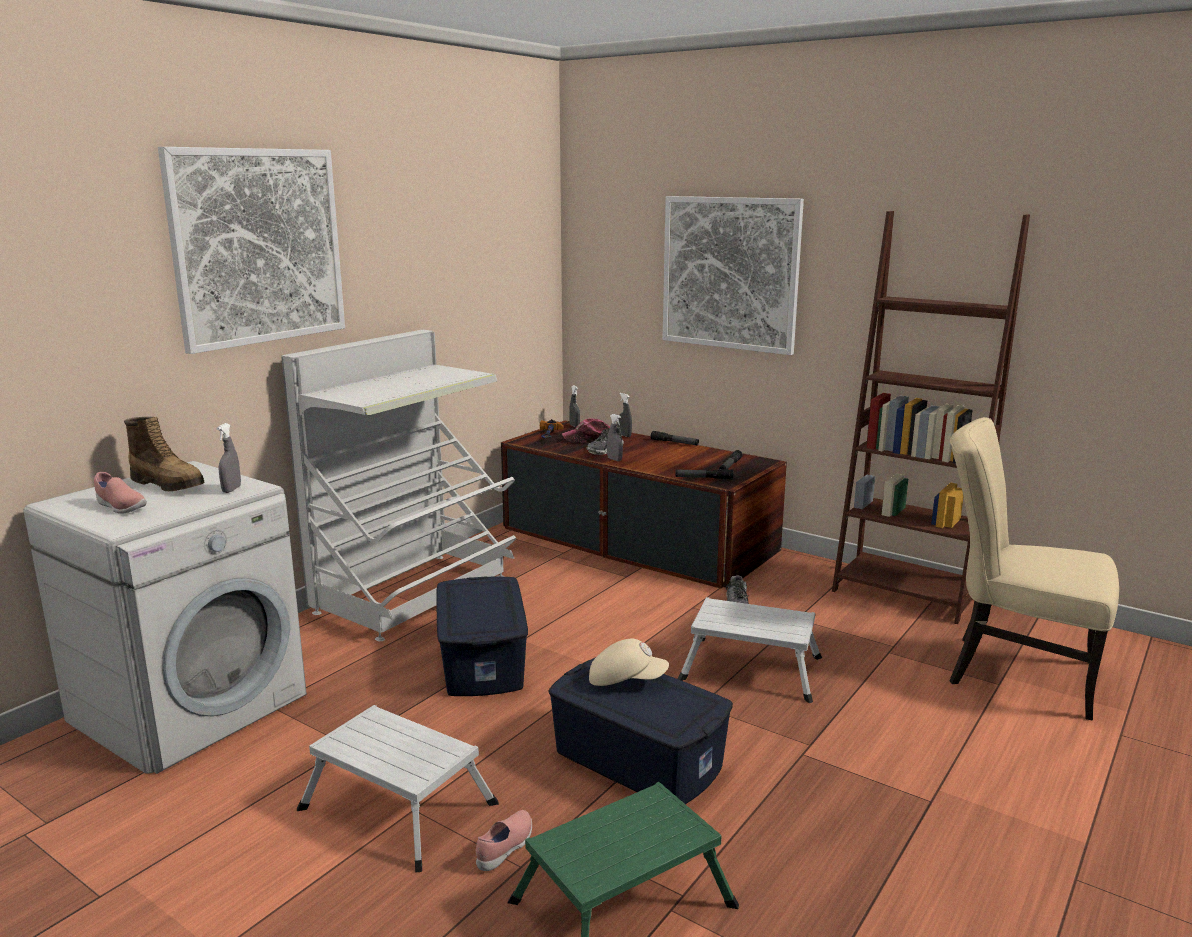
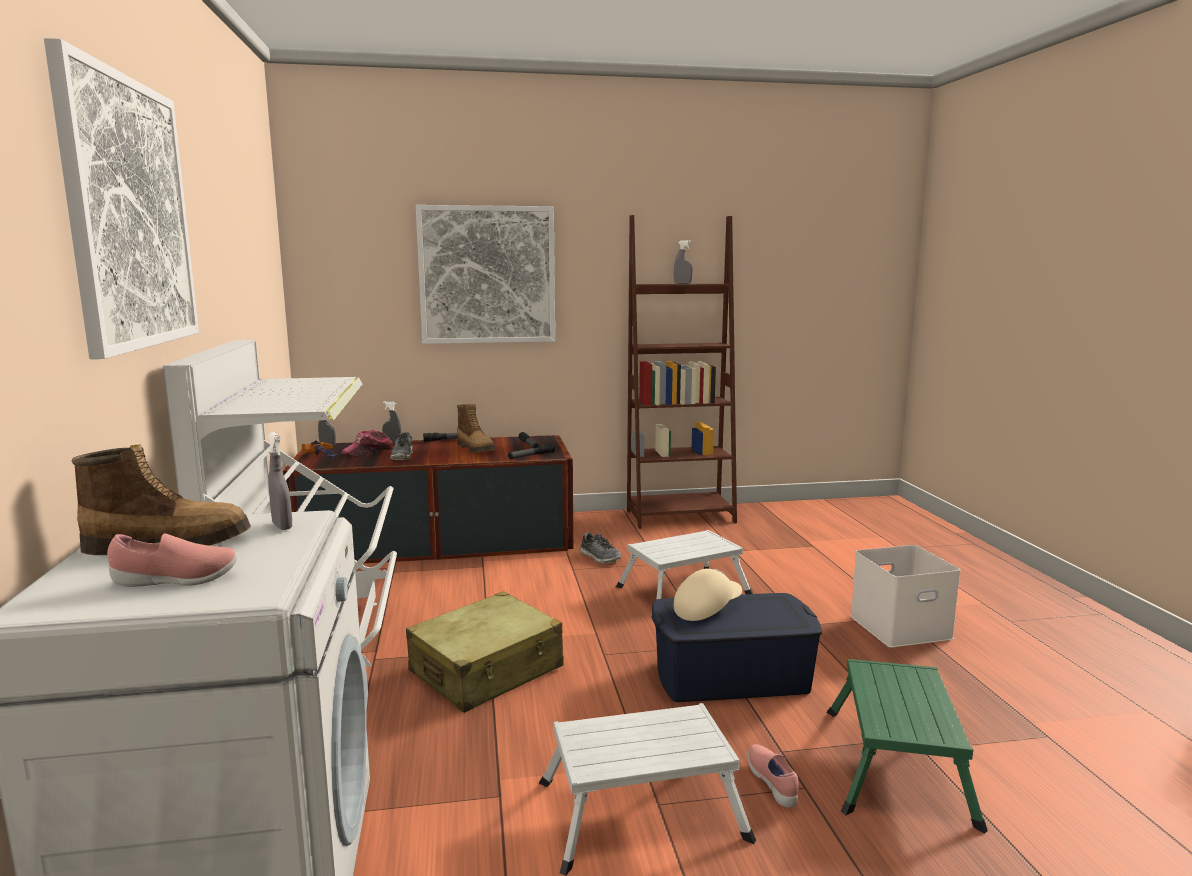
camera: 45 degrees left, 5 degrees down
blue storage box [436,576,528,696] -> beige suitcase [406,591,564,713]
grey spray bottle [607,414,623,461] -> grey spray bottle moved to [674,240,693,284]
beige chair [949,417,1119,721] -> none
none -> boot [457,404,495,453]
none -> white storage box [850,545,961,648]

